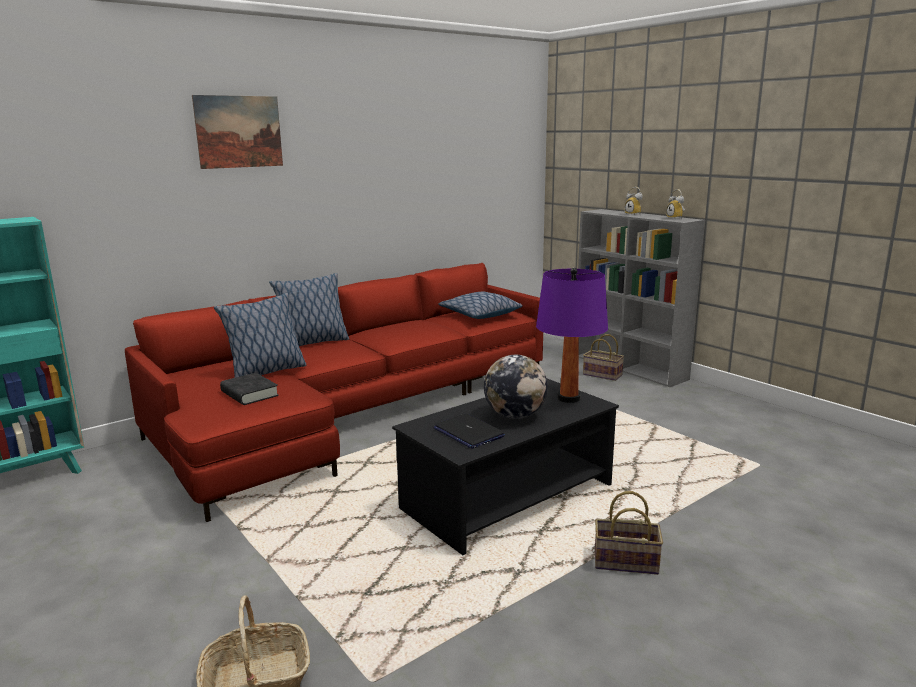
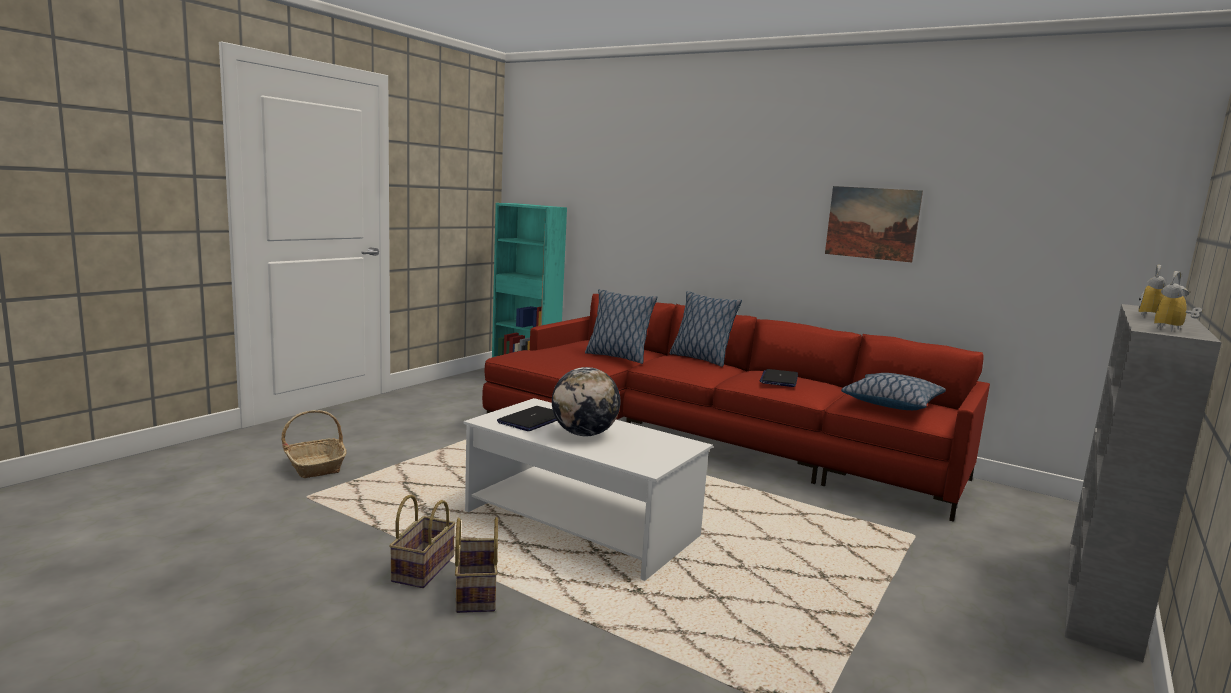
camera: 70 degrees right, 5 degrees down
picture [192,95,283,169] -> picture moved to [825,186,923,263]
black book [220,373,279,405] -> none
black coffee table [392,379,619,555] -> white coffee table [464,398,713,581]
purple table lamp [536,268,608,403] -> none
basket [583,334,624,381] -> basket moved to [389,494,456,588]
none -> laptop [760,369,798,387]

